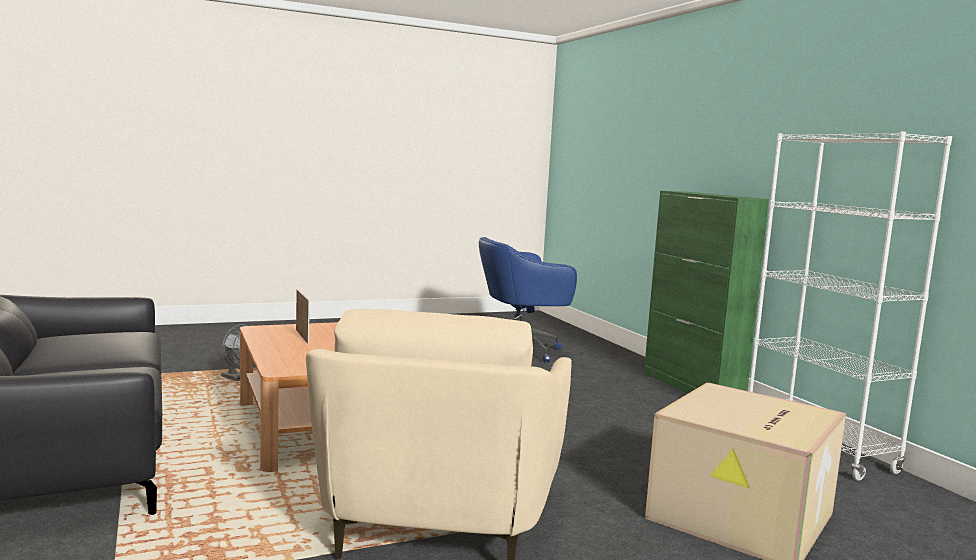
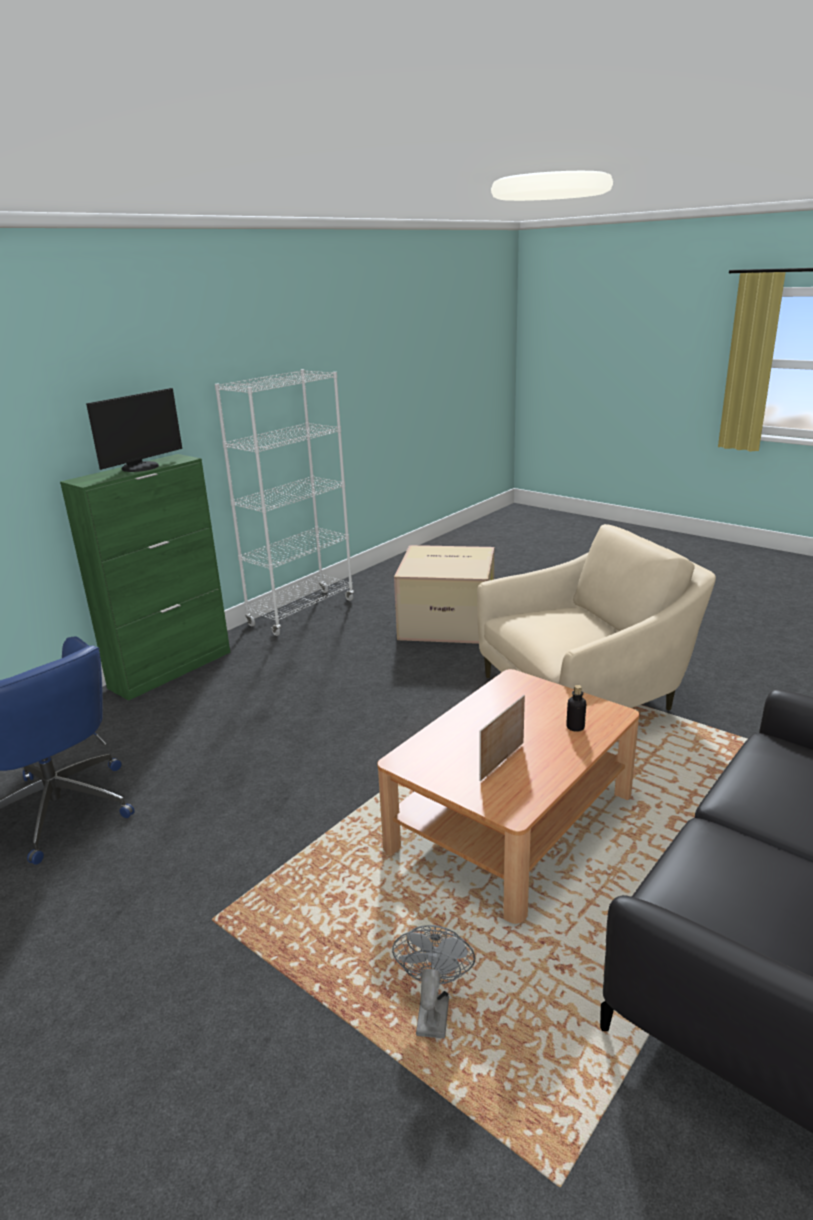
camera: 115 degrees left, 15 degrees up
none -> monitor [86,388,182,472]
none -> bottle [566,685,586,732]

